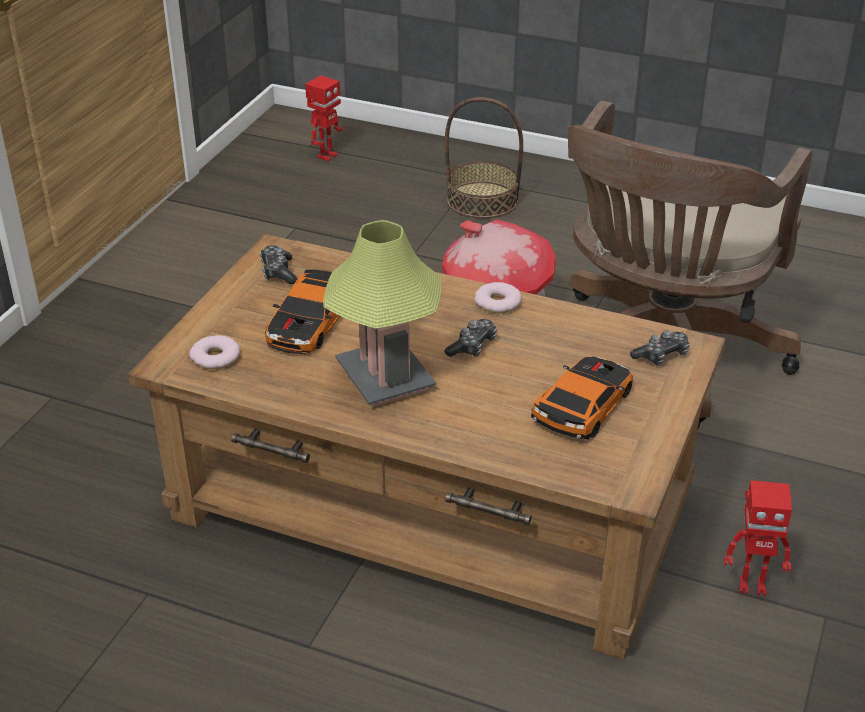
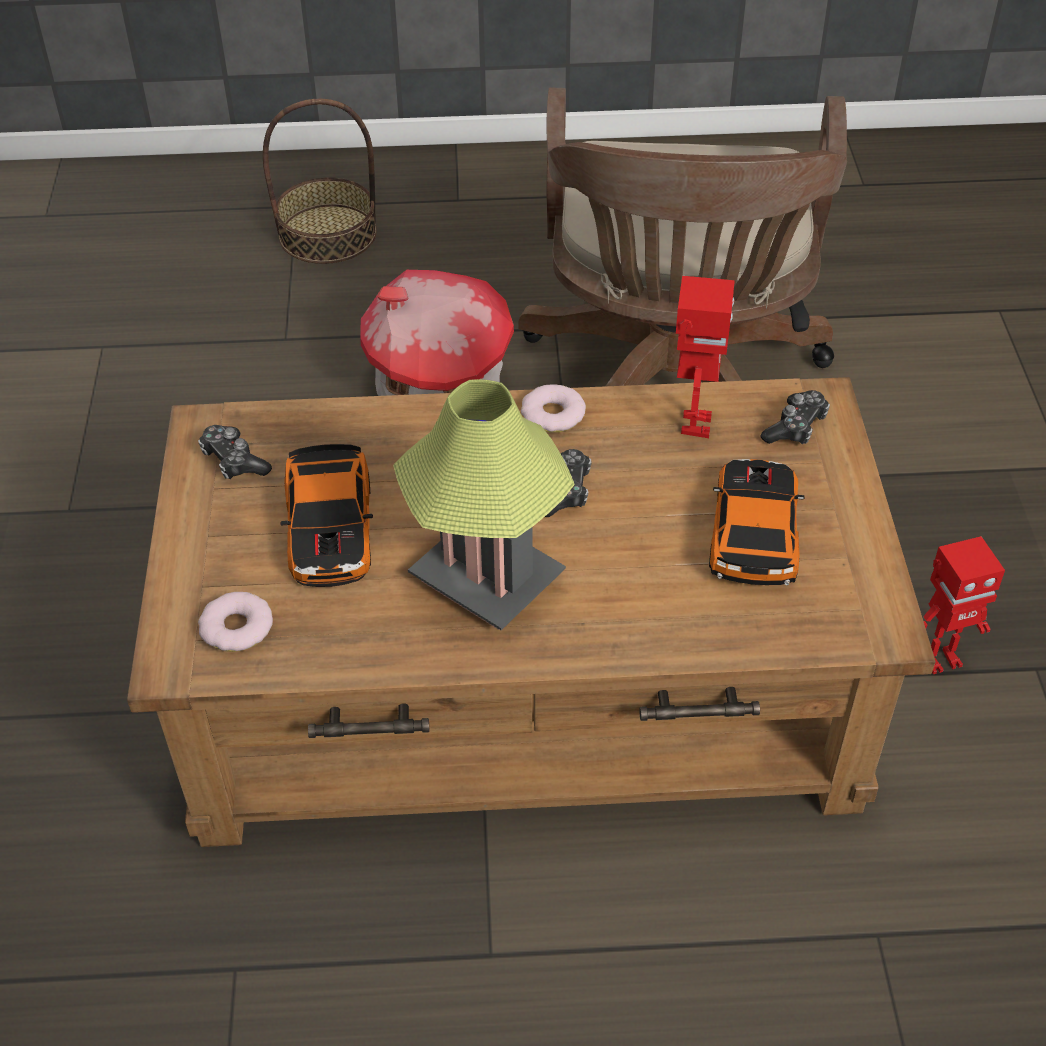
camera: 25 degrees left, 10 degrees up
toy robot [305,75,343,162] -> toy robot moved to [676,276,735,438]

